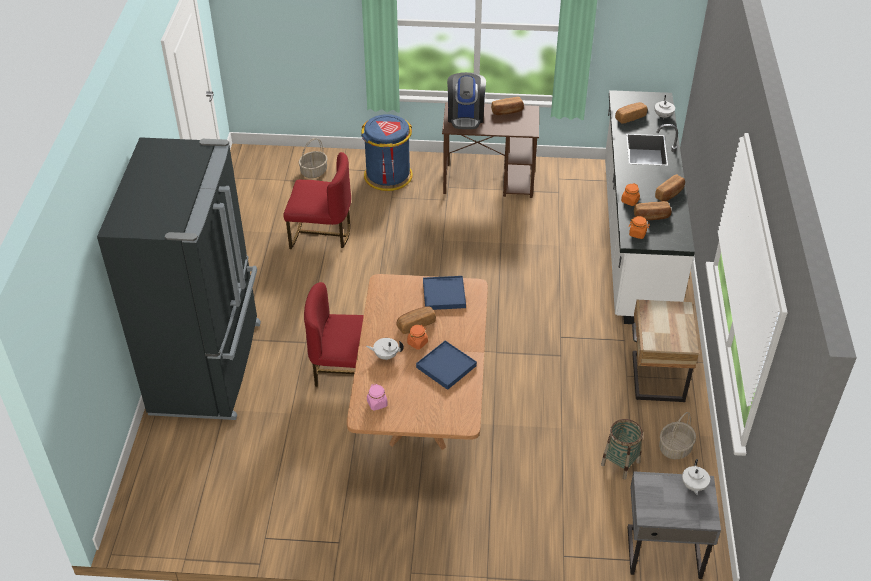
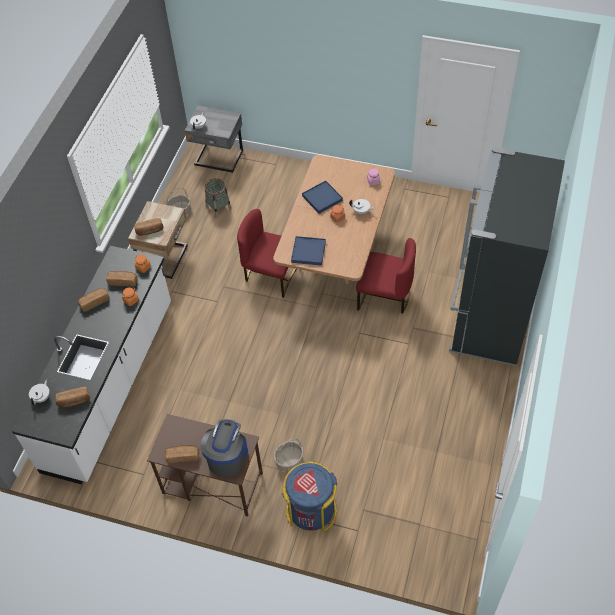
camera: 165 degrees left, 10 degrees up
red chair [283,152,351,249] -> red chair moved to [237,209,297,298]
basket [299,138,327,178] -> basket moved to [274,438,304,471]
bread [397,306,436,334] -> bread moved to [135,218,164,235]

